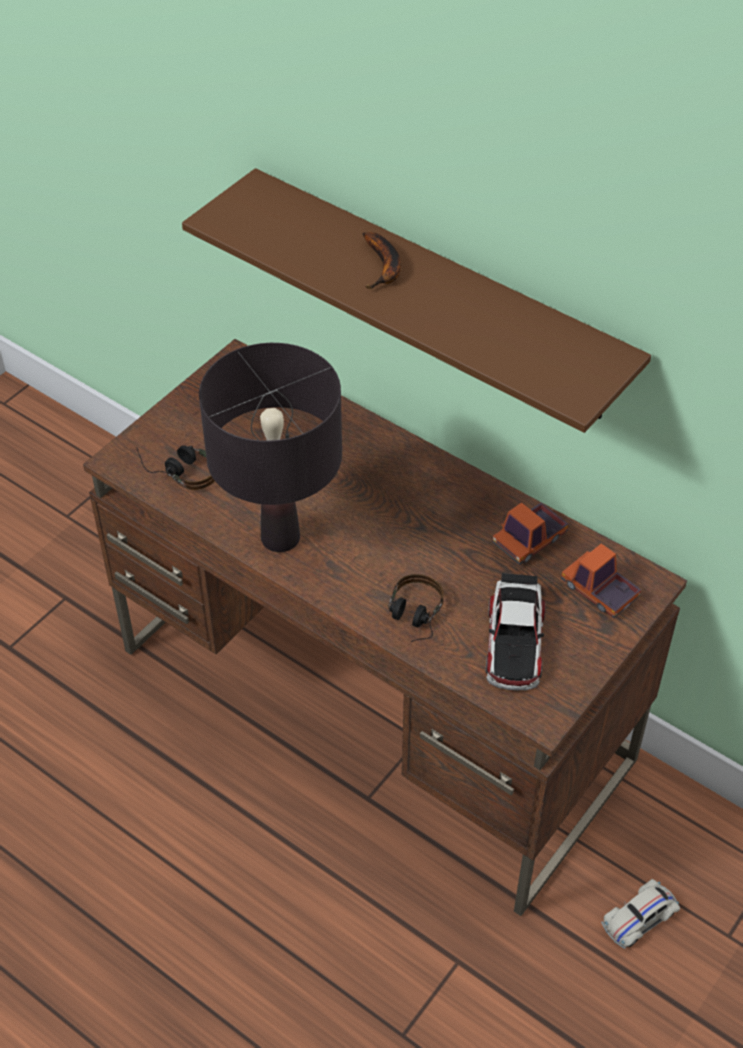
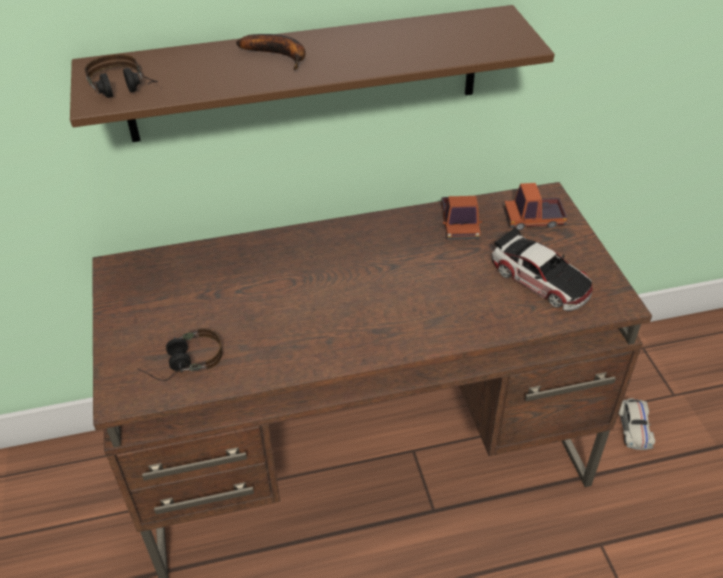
camera: 50 degrees left, 5 degrees down
black table lamp [199,343,342,552] -> none
headphones [388,574,444,642] -> headphones moved to [85,54,158,98]

